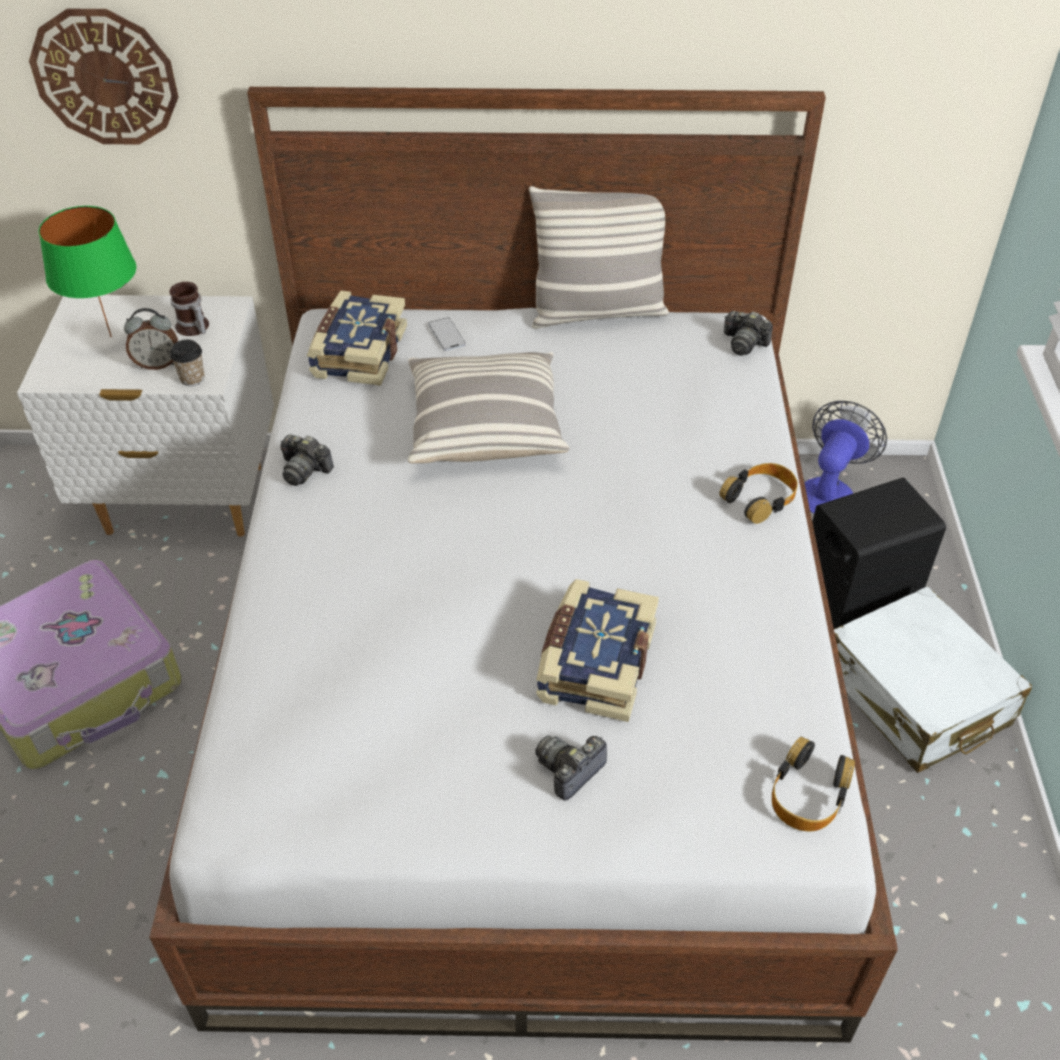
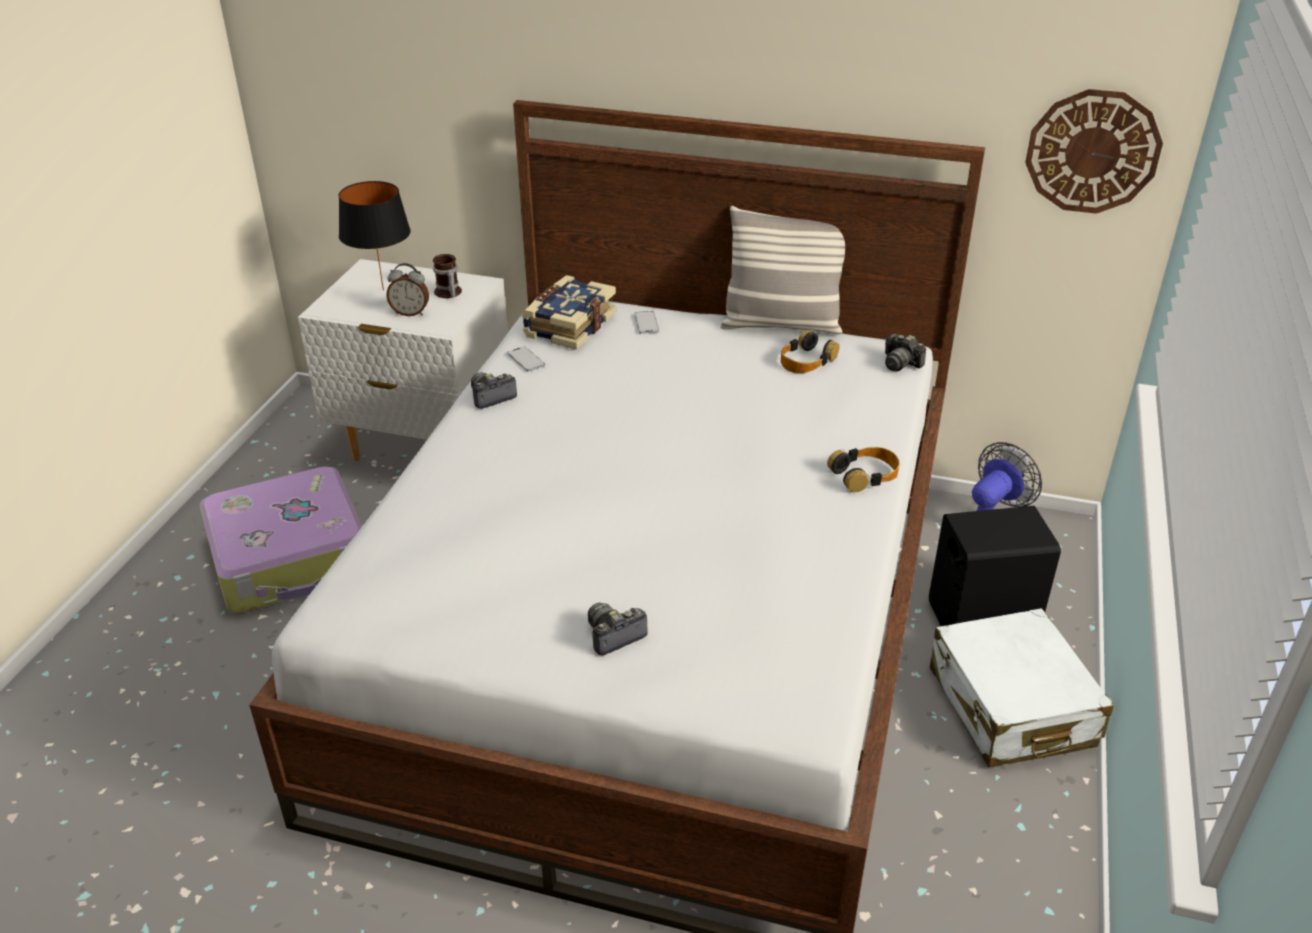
camera: 15 degrees right, 10 degrees down
wall clock [29,9,178,144] -> wall clock moved to [1025,89,1163,214]
green table lamp [39,206,137,337] -> black table lamp [339,181,411,291]
cup [170,340,205,386] -> none
camera [280,434,334,486] -> camera turned 105 degrees clockwise [471,372,517,409]
pillow [408,352,569,463] -> none
book [536,579,659,722] -> none
headphones [772,737,855,831] -> headphones moved to [781,330,839,373]
none -> phone [507,346,545,372]

